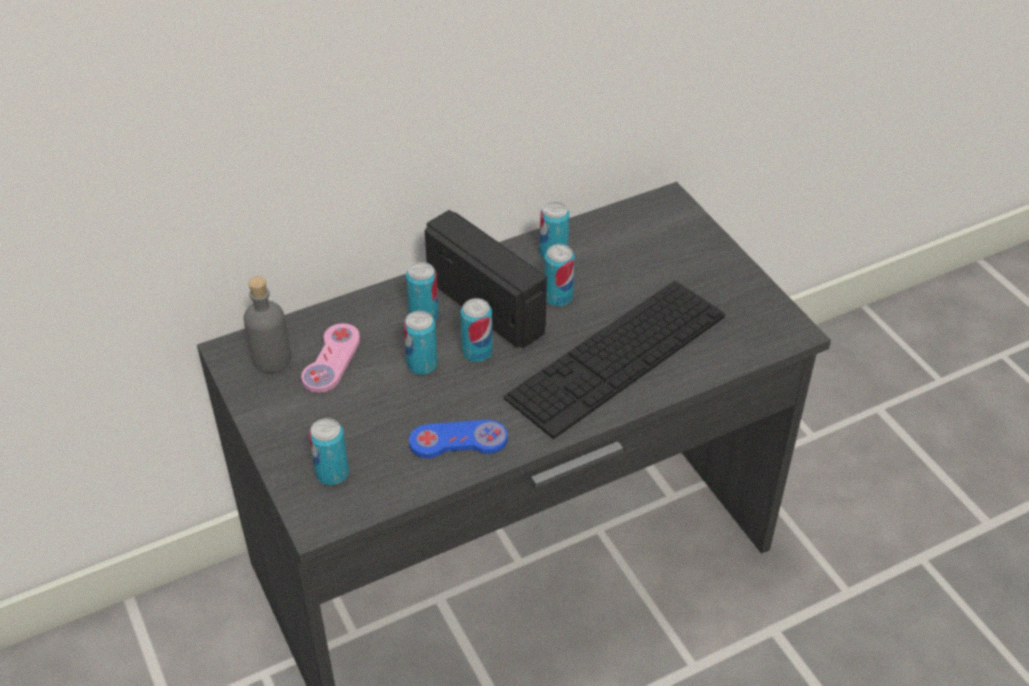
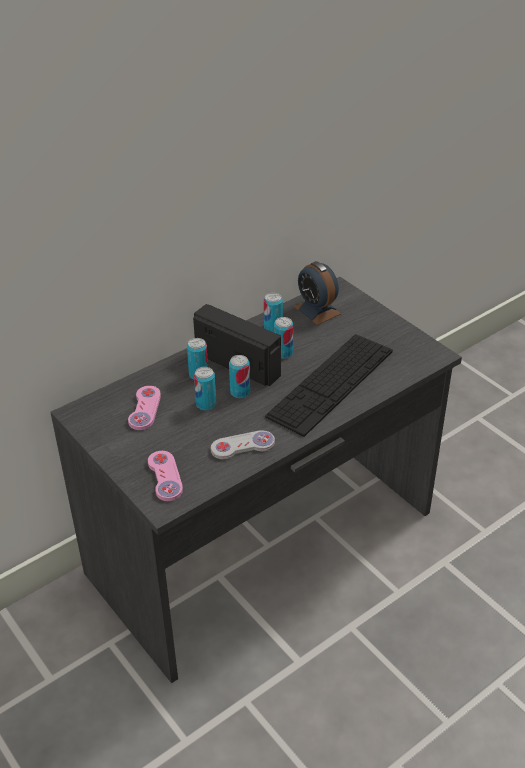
camera: 10 degrees left, 5 degrees down
grey bottle [243,276,291,373] -> none
can [309,418,349,485] -> pink game controller [148,451,183,501]
blue game controller [409,420,508,458] -> white game controller [211,431,275,459]
none -> alarm clock [294,261,341,325]

